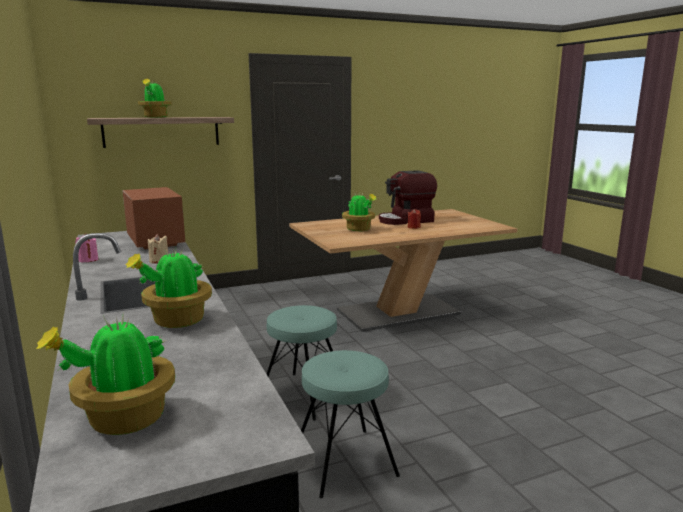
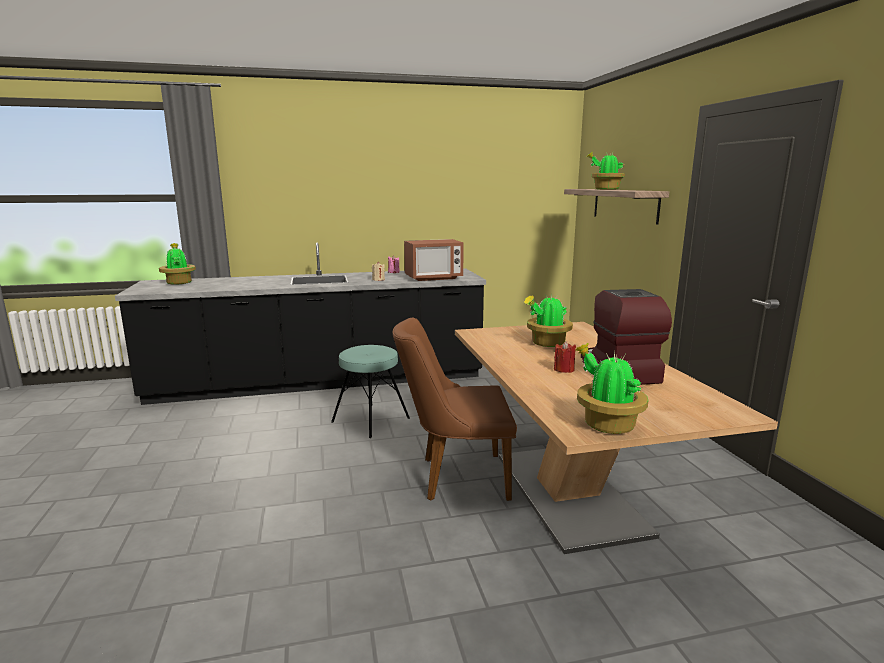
camera: 100 degrees right, 0 degrees up
potted plant [126,249,212,328] -> potted plant moved to [576,343,648,434]
turquoise stool [301,350,400,498] -> none
none -> brown chair [392,318,517,501]

